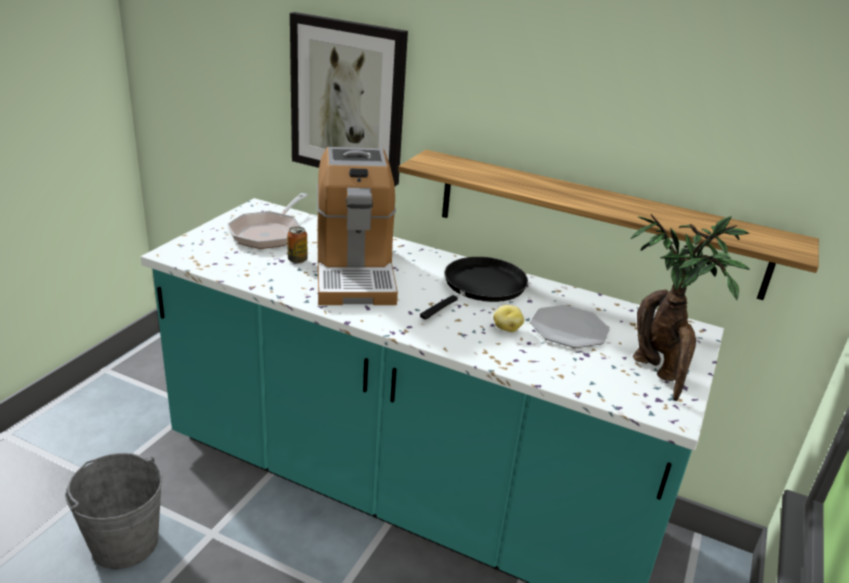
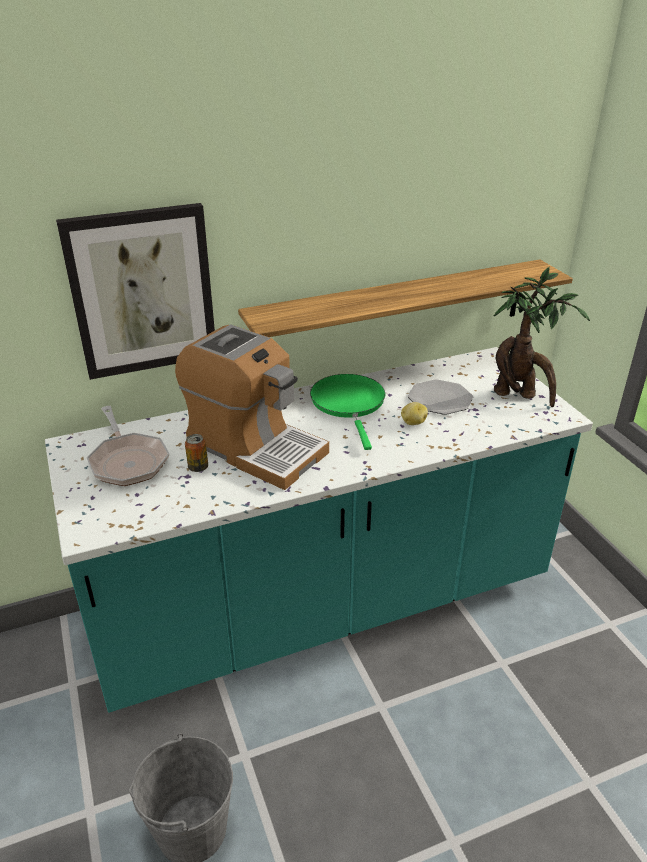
camera: 45 degrees left, 5 degrees up
black frying pan [420,257,528,320] -> green frying pan [310,374,385,450]

